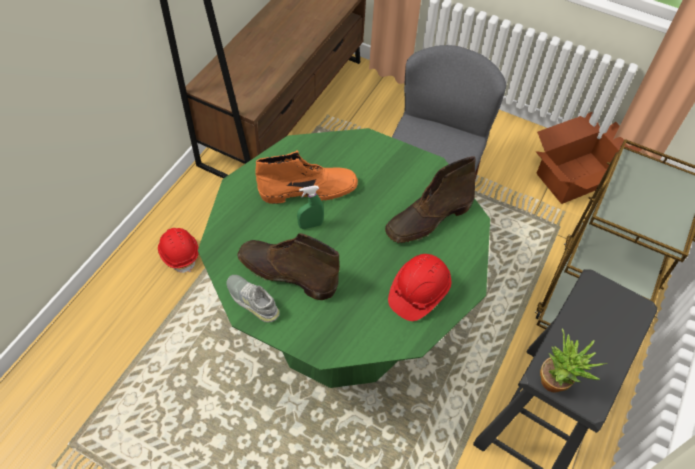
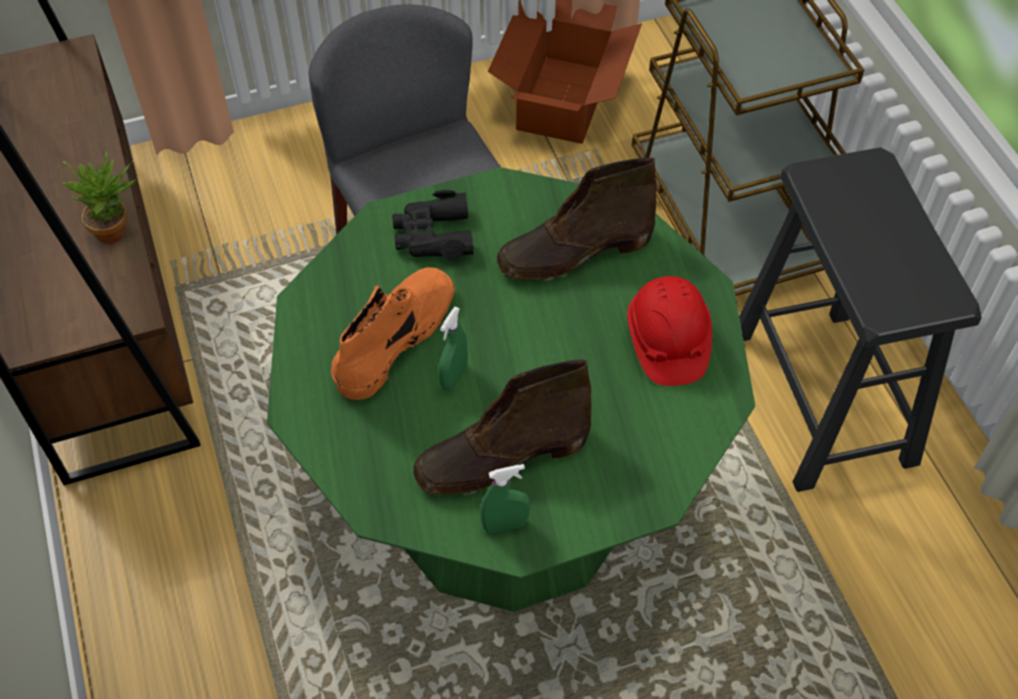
camera: 45 degrees left, 0 degrees up
red hard hat [158,228,199,273] -> none
grey shoe [226,275,280,322] -> green spray bottle [480,464,530,534]
brown boot [385,156,476,243] -> brown boot turned 60 degrees clockwise [497,157,657,281]
potted plant [540,328,608,392] -> potted plant moved to [63,151,136,244]
none -> black binoculars [392,190,474,261]

